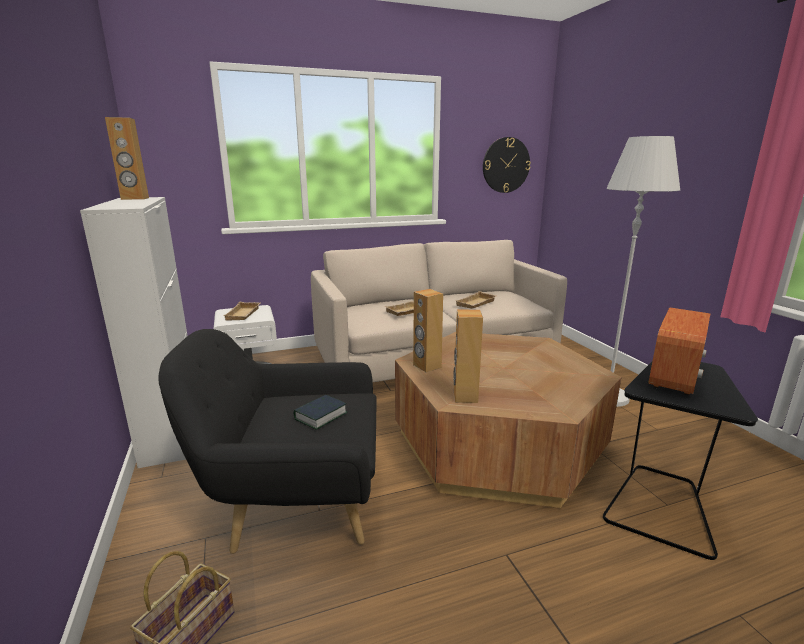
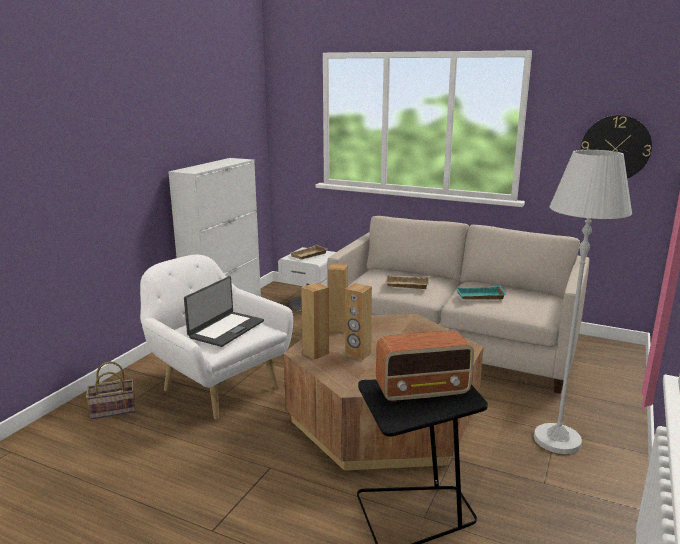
camera: 45 degrees right, 0 degrees up
brown speaker [105,117,149,200] -> brown speaker moved to [345,283,372,360]
black armchair [158,329,376,554] -> white armchair [140,255,293,420]
book [294,395,348,430] -> laptop [184,276,264,347]
beige tray [455,291,497,309] -> turquoise tray [456,286,507,300]

